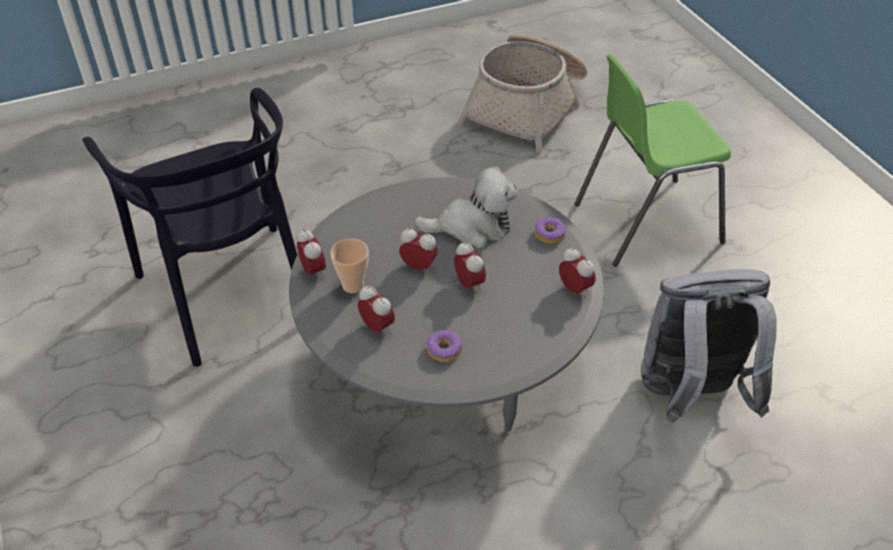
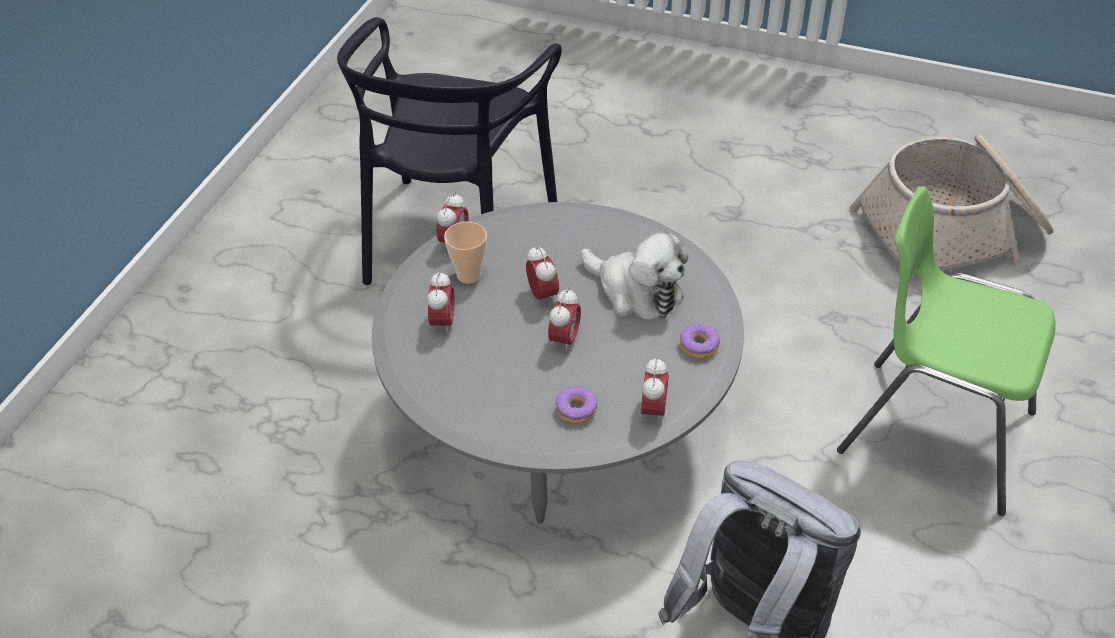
camera: 45 degrees right, 0 degrees up
donut [427,330,462,362] -> donut moved to [556,386,598,424]

